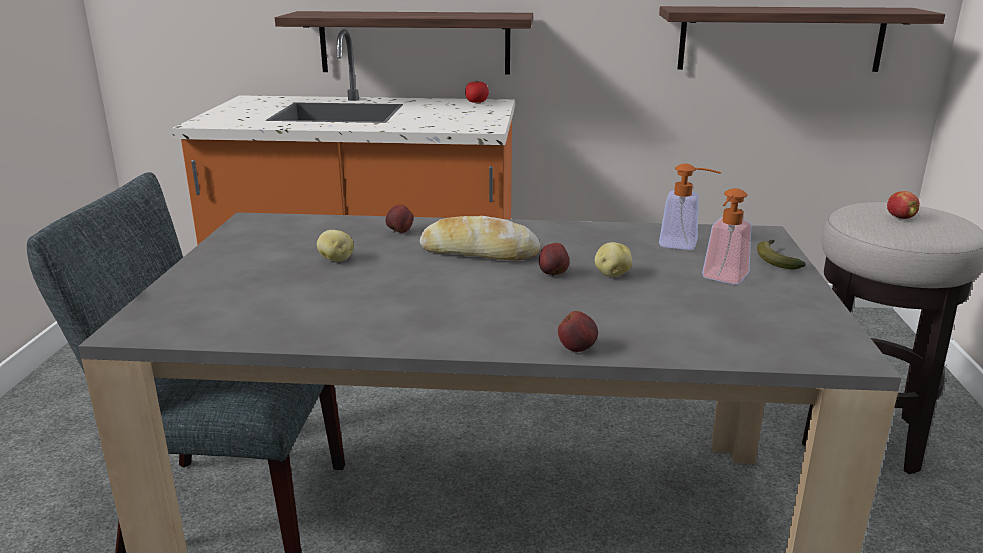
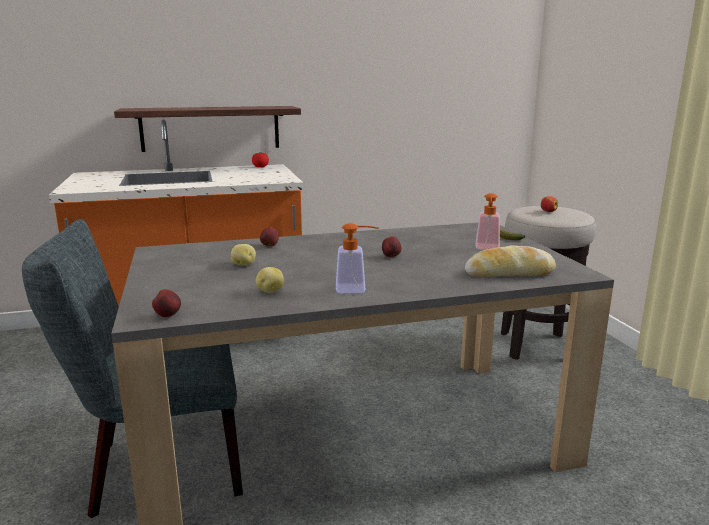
camera: 20 degrees left, 5 degrees down
bread [420,216,540,261] -> bread moved to [465,246,556,277]
apple [558,311,598,352] -> apple moved to [152,289,181,317]
potato [595,242,632,277] -> potato moved to [256,267,284,293]
shelf [659,6,945,72] -> none
soap dispenser [659,164,721,250] -> soap dispenser moved to [336,223,379,293]

